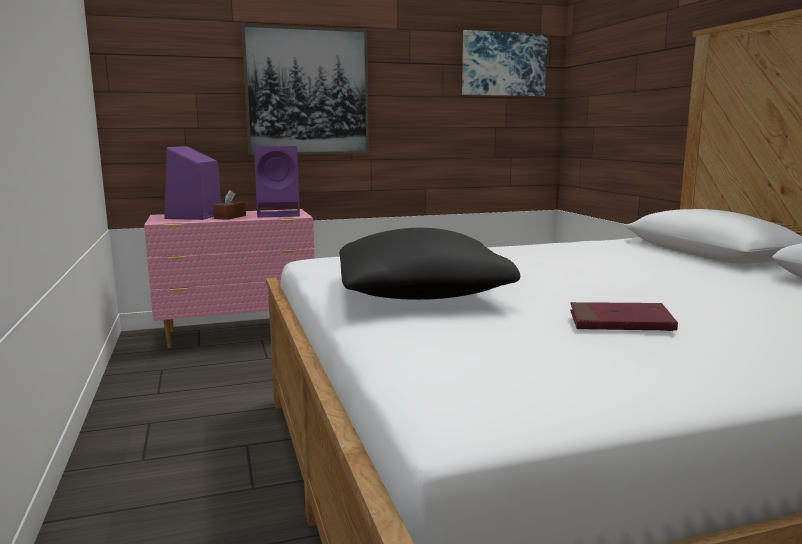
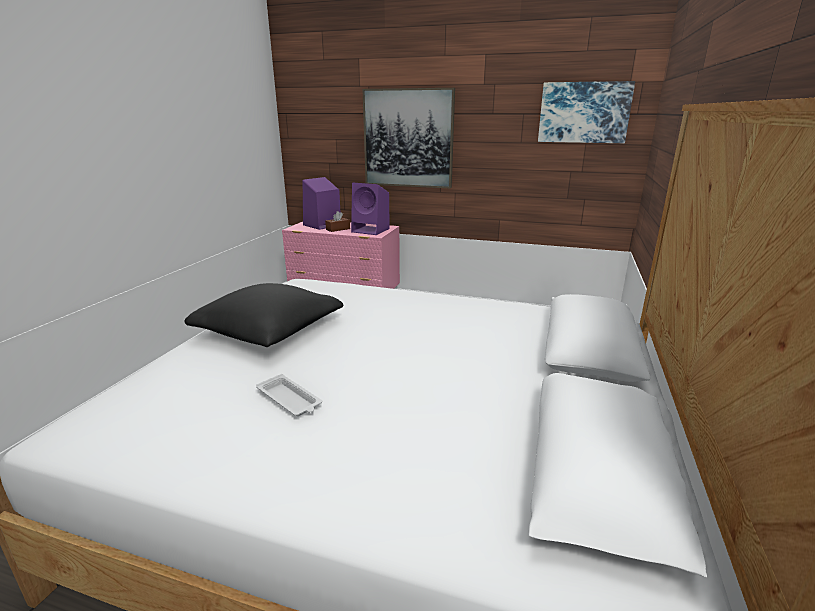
camera: 35 degrees right, 10 degrees up
red book [570,302,678,331] -> white tray [256,374,322,416]

